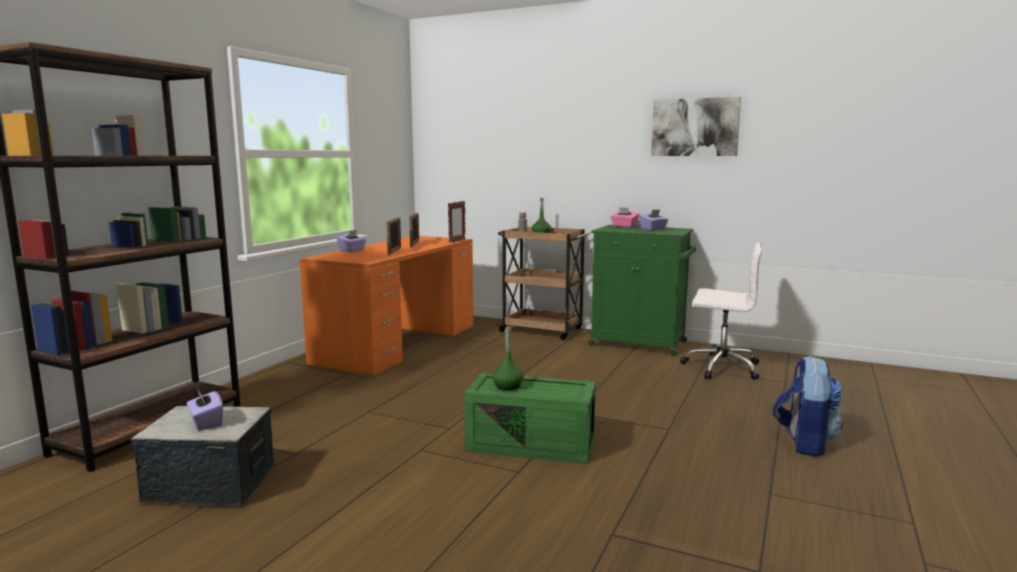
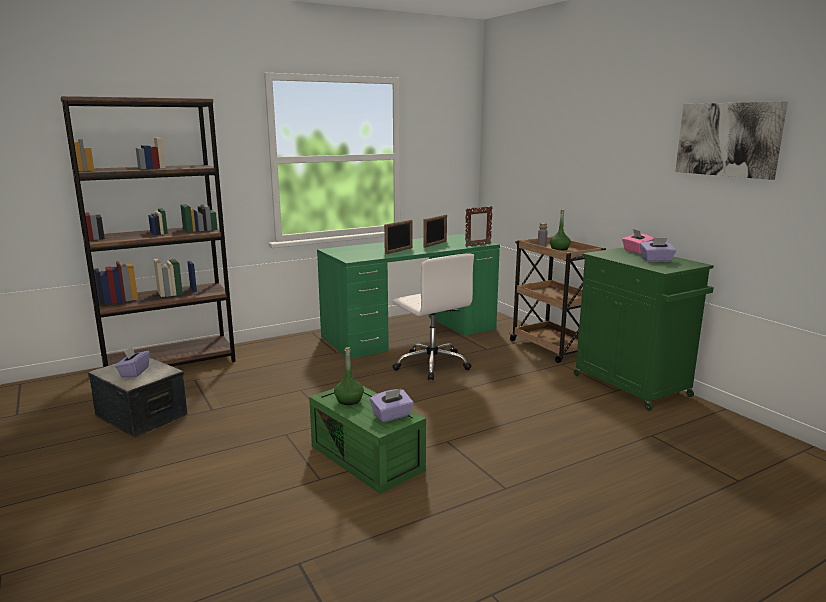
camera: 35 degrees right, 5 degrees up
orange desk [299,236,473,376] -> green desk [317,234,500,359]
purple tissue box [337,230,366,252] -> purple tissue box moved to [370,389,413,422]
white office chair [680,242,762,380] -> white office chair moved to [393,254,474,380]
backpack [773,356,843,457] -> none

